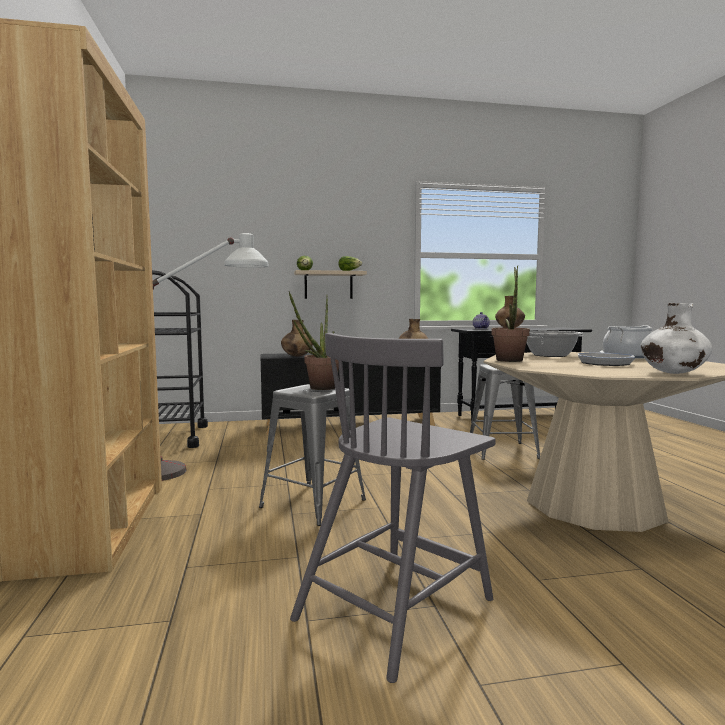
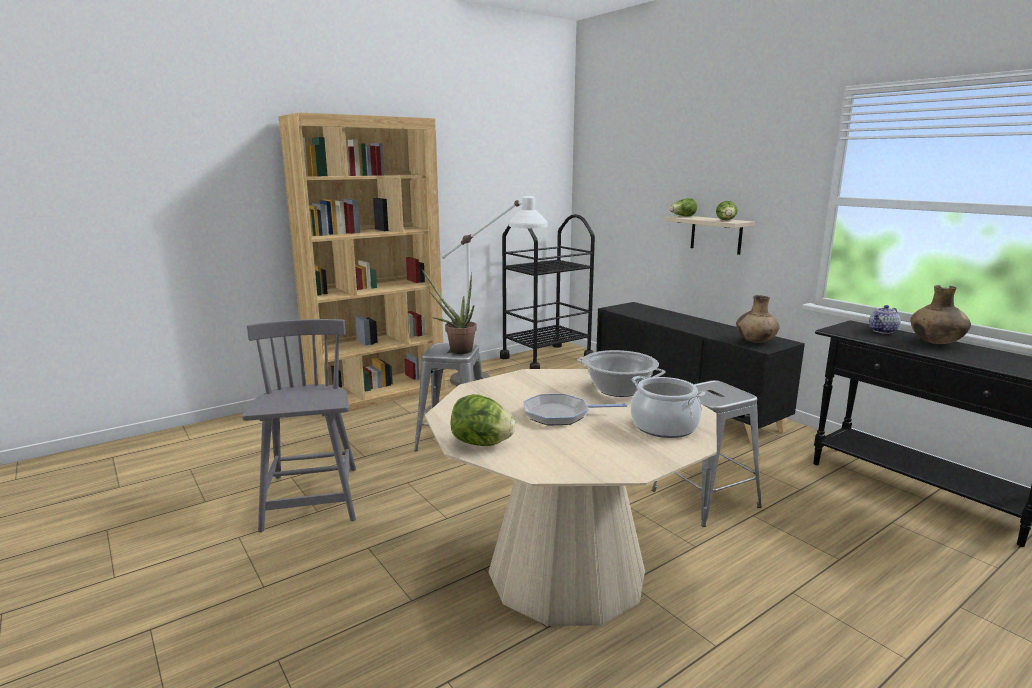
camera: 65 degrees right, 10 degrees up
brown vase [281,320,313,357] -> none
grey chair [290,333,496,683] -> grey chair turned 60 degrees clockwise [242,319,356,533]
potted plant [491,265,530,362] -> none
white vase [641,303,713,374] -> lettuce [451,394,515,446]

